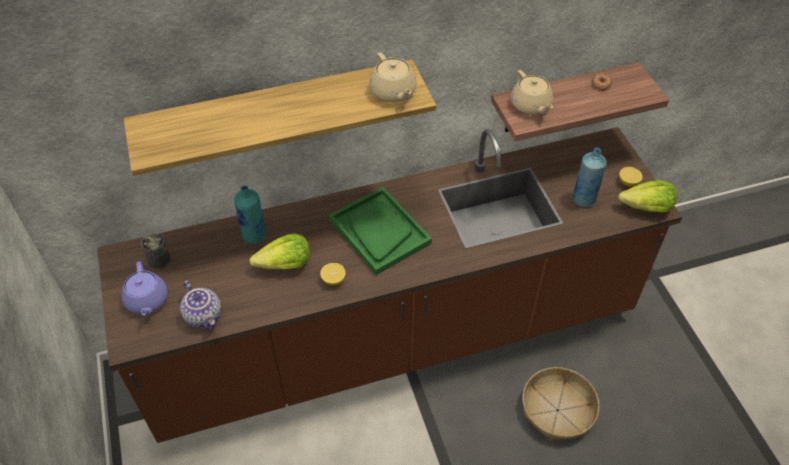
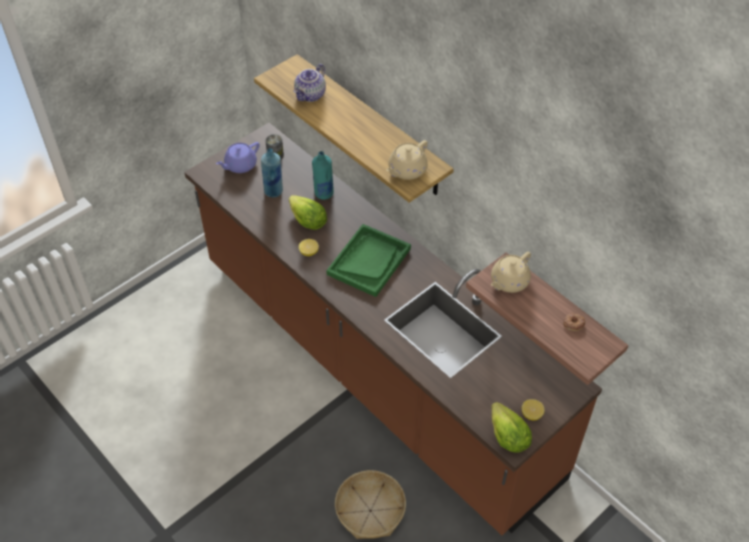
camera: 65 degrees right, 0 degrees up
teapot [180,280,221,330] -> teapot moved to [294,64,326,102]
blue bottle [573,147,607,207] -> blue bottle moved to [261,148,283,197]

